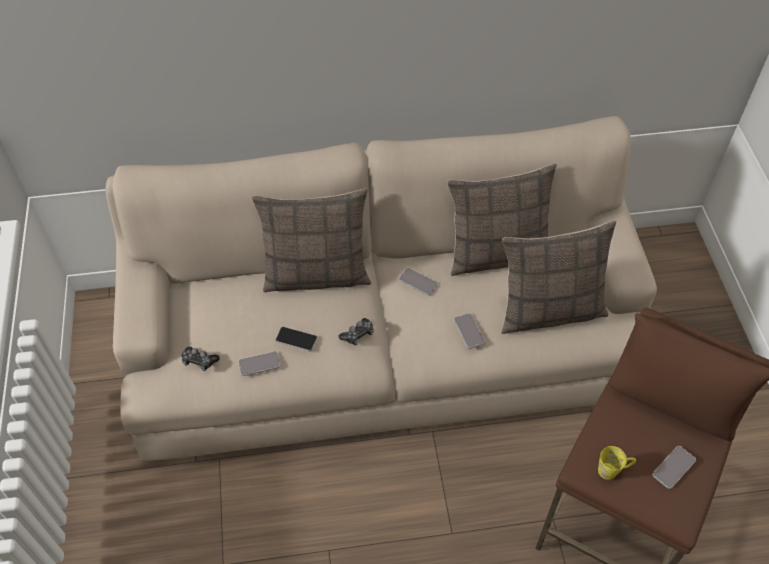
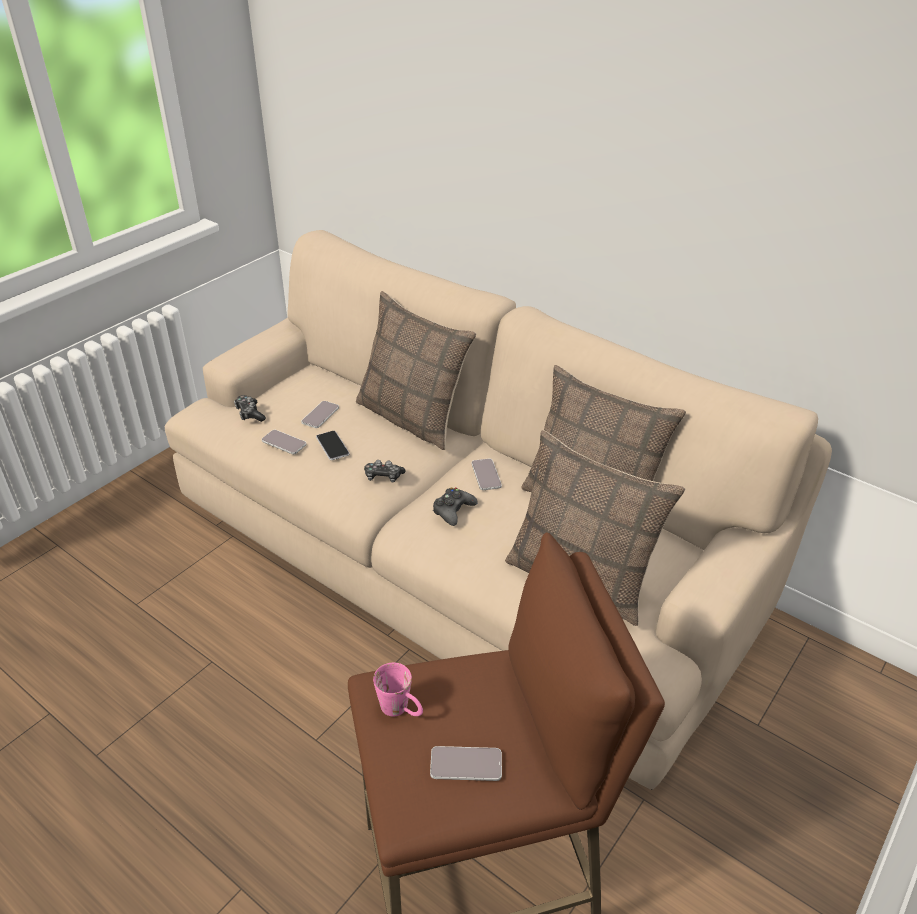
camera: 45 degrees right, 15 degrees down
phone [454,313,485,349] -> phone moved to [301,401,339,428]
yellow mug [598,446,636,480] -> pink mug [373,663,423,717]
none -> black game controller [433,488,478,526]

